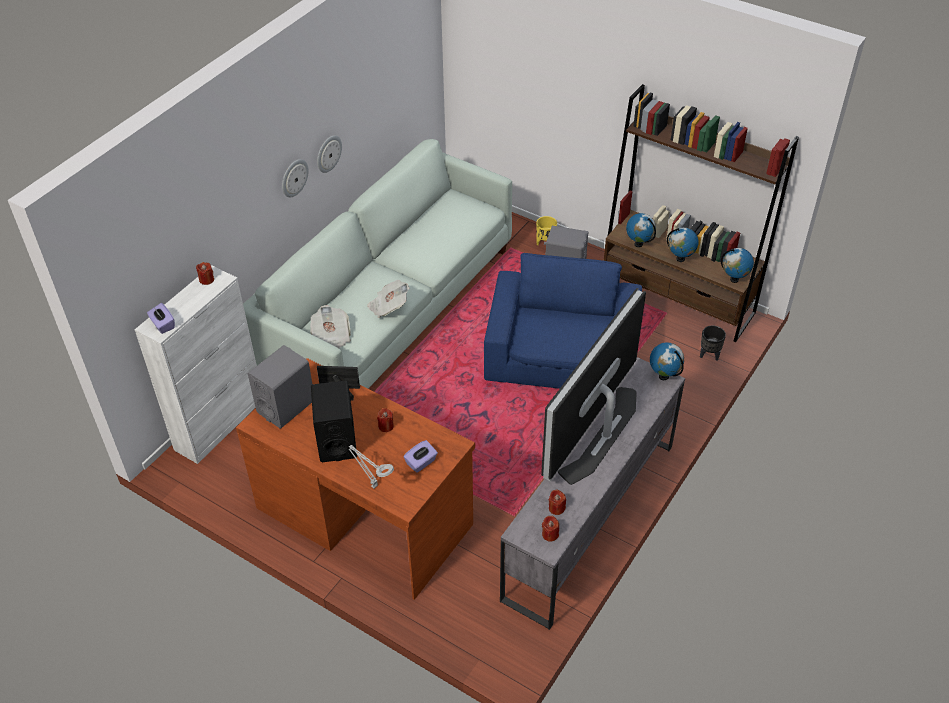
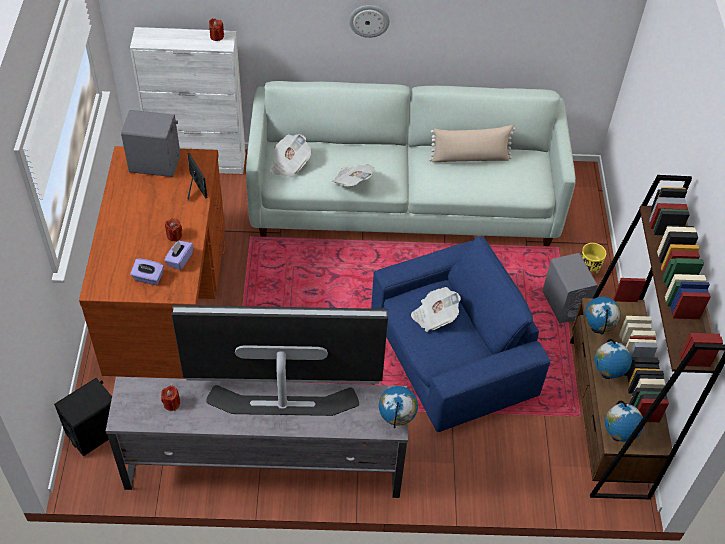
camera: 55 degrees right, 5 degrees up
purple tissue box [147,303,175,334] -> purple tissue box moved to [164,240,194,270]
black speaker [311,381,357,462] -> black speaker moved to [54,378,112,456]
wall clock [317,135,342,173] -> none
grey table lamp [349,445,394,488] -> none
red candle [542,516,559,542] -> none
black planter [700,325,726,361] -> none
none -> newspaper [411,287,461,332]
none -> beige pillow [429,125,515,162]

